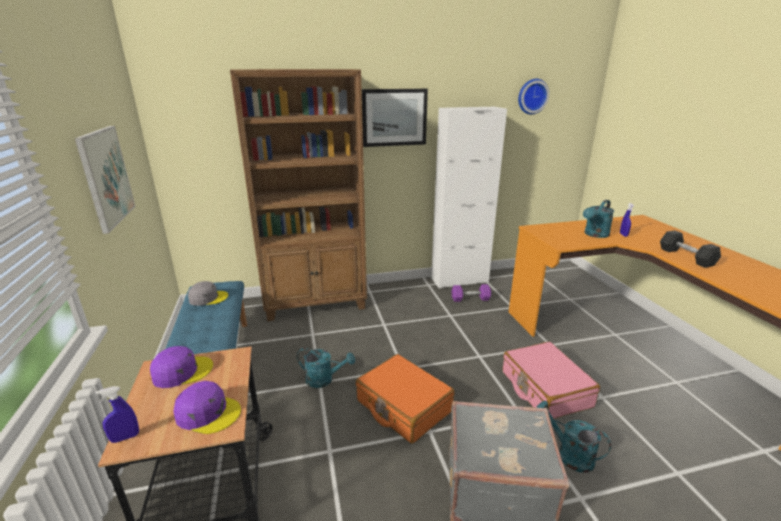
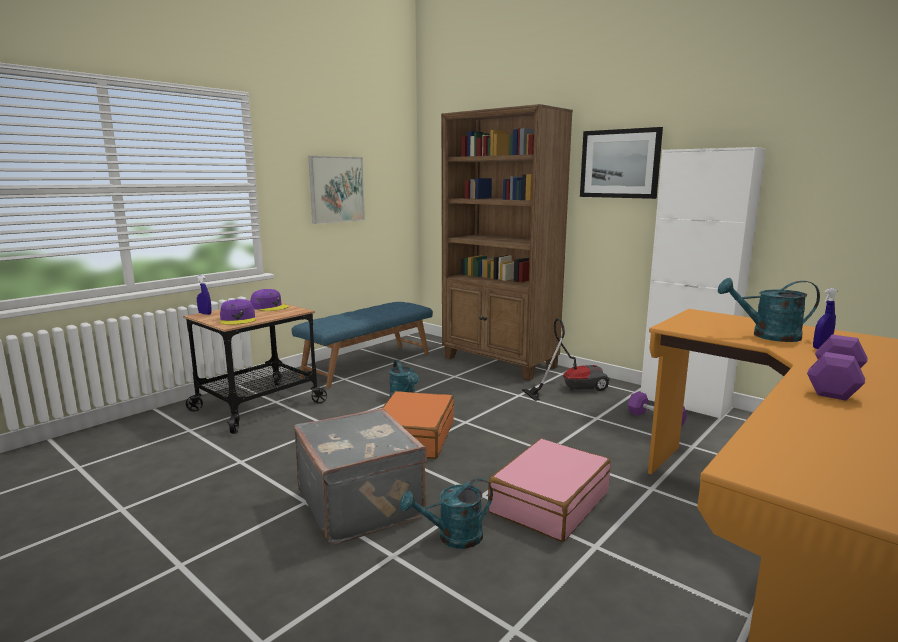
camera: 55 degrees right, 10 degrees down
grey cap [188,281,228,306] -> none
wall clock [518,79,549,115] -> none
turquoise watering can [536,401,611,473] -> turquoise watering can turned 120 degrees counterclockwise [400,478,493,549]
black dumbbell [660,230,721,268] -> purple dumbbell [807,335,868,401]
none -> vacuum cleaner [522,318,610,401]

